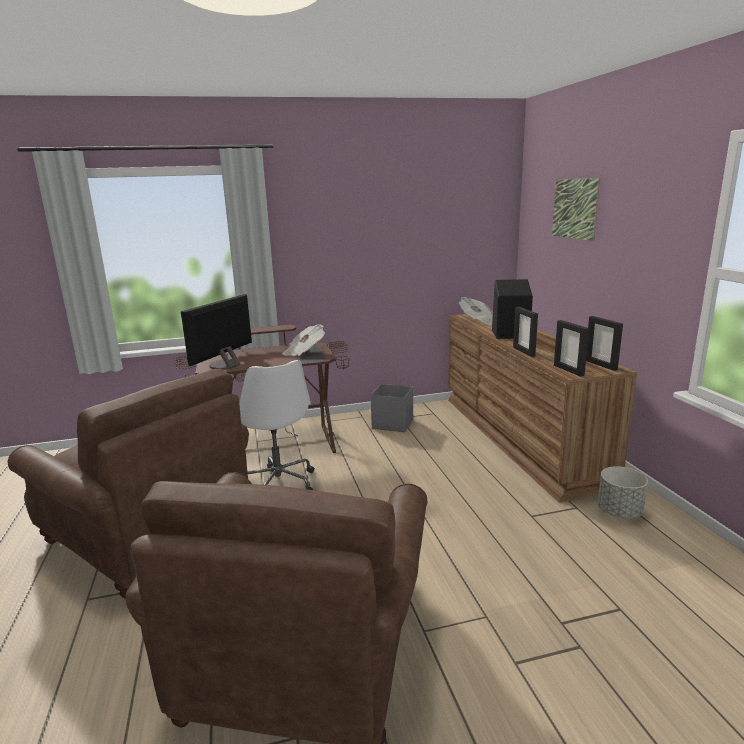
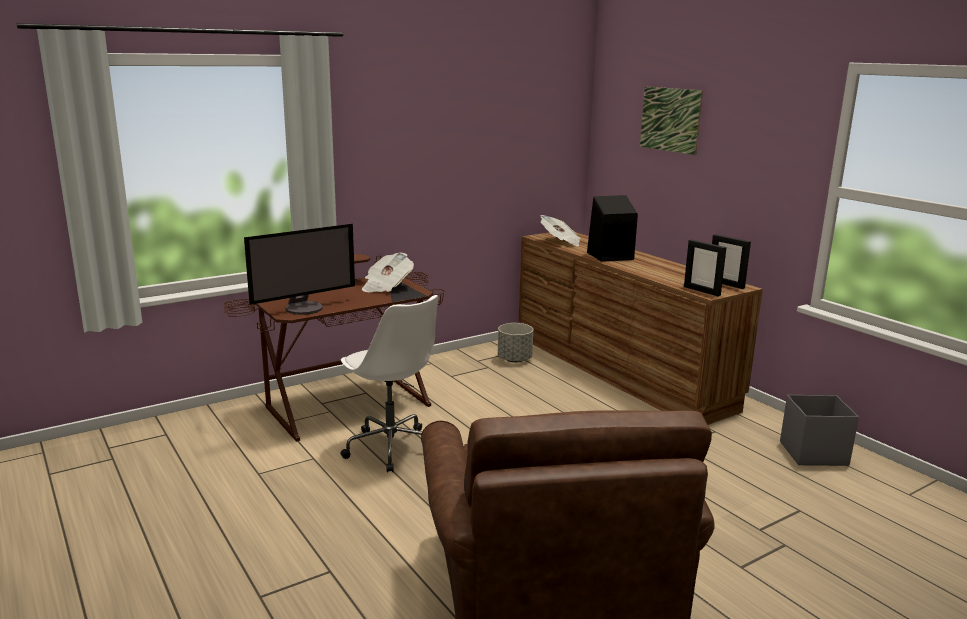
camera: 20 degrees left, 0 degrees up
brown armchair [8,368,249,599] -> none
monitor [181,294,252,370] -> monitor turned 135 degrees counterclockwise [244,224,355,315]
grey storage box [371,384,413,432] -> grey storage box moved to [780,395,859,466]
picture frame [513,307,538,357] -> none
grey planter [598,466,648,519] -> grey planter moved to [498,323,533,363]

